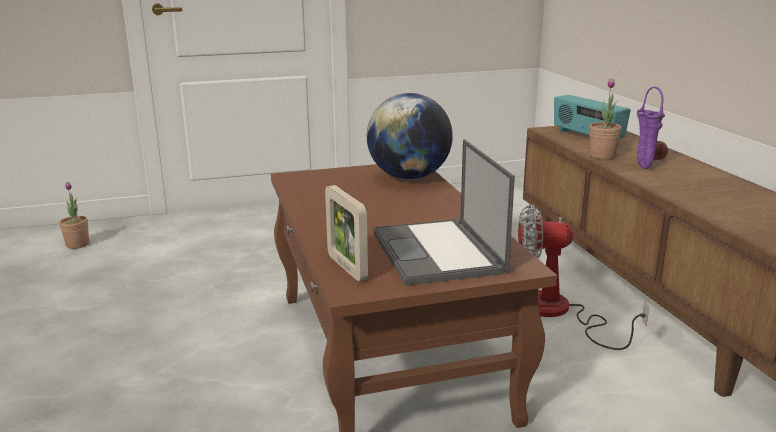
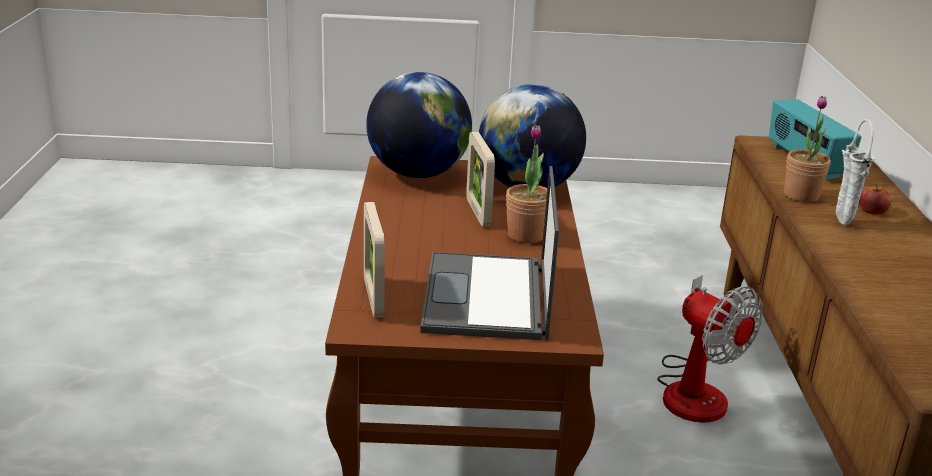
camera: 15 degrees right, 5 degrees up
potted plant [59,182,89,249] -> potted plant moved to [506,125,547,243]
fan [518,204,649,350] -> fan turned 150 degrees counterclockwise [657,275,763,423]
purple vase [637,86,665,169] -> white vase [836,119,876,226]
none -> globe [366,72,472,178]
none -> picture frame [466,132,495,227]

